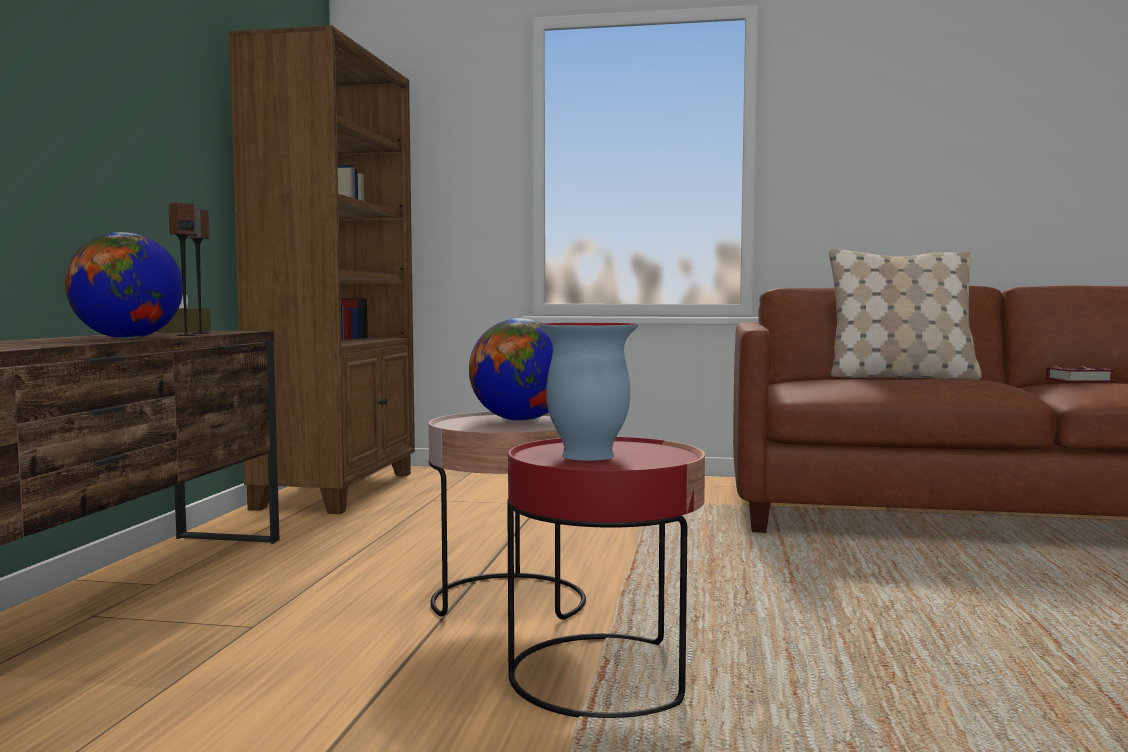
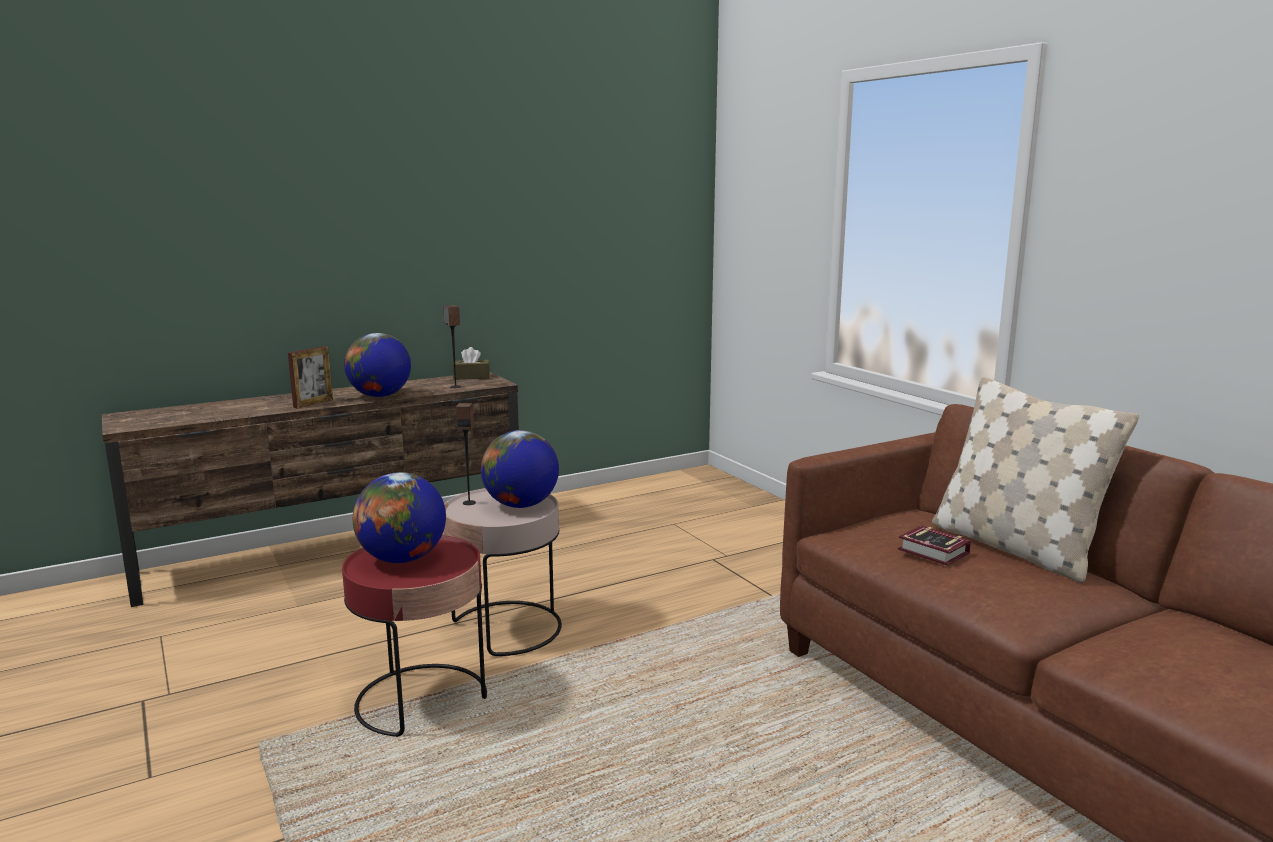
camera: 50 degrees right, 10 degrees up
speaker [169,203,195,336] -> speaker moved to [456,403,476,505]
brown bookcase [229,25,415,514] -> none
vase [538,323,639,461] -> globe [353,472,446,563]
book [1046,366,1115,383] -> book moved to [898,525,971,566]
none -> picture frame [288,346,333,408]

